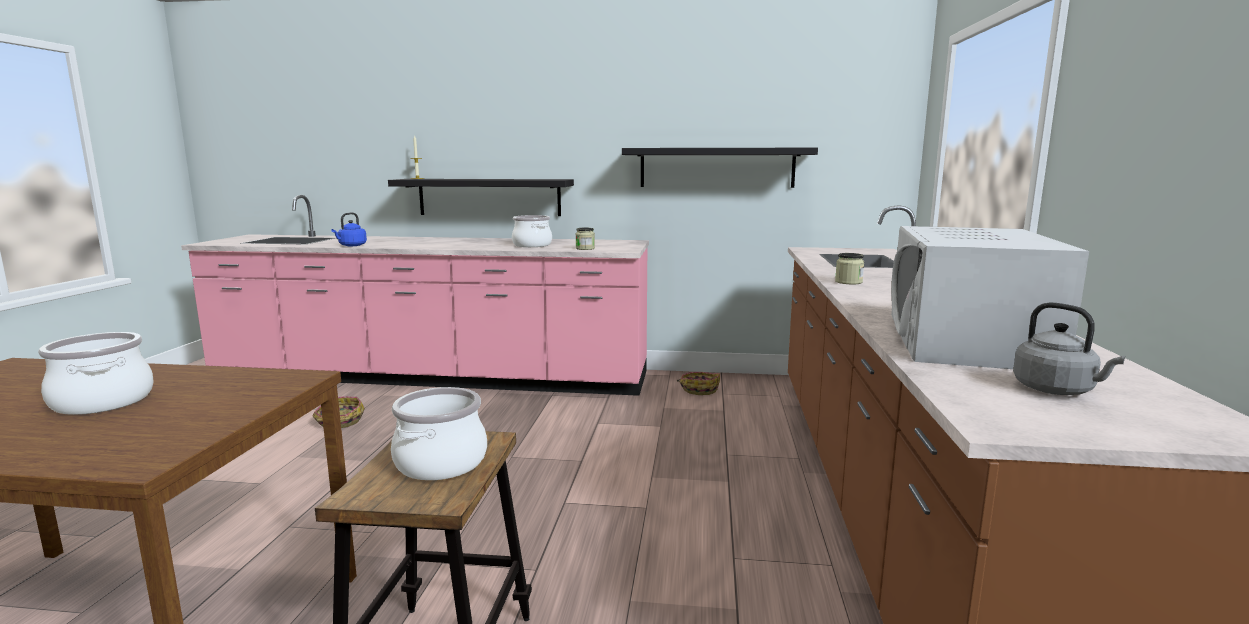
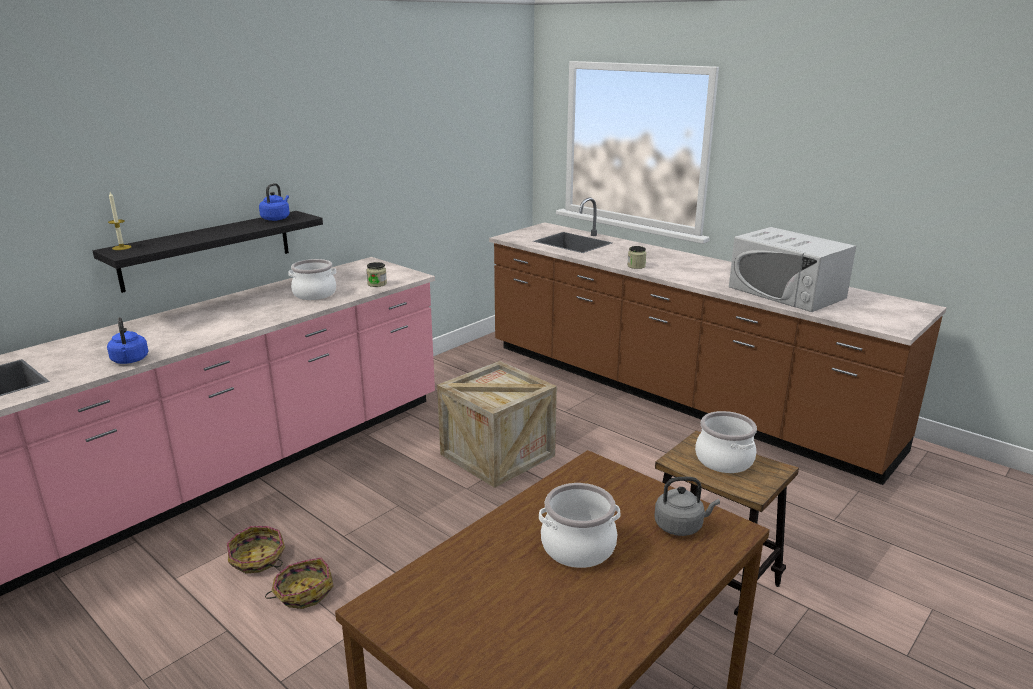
camera: 55 degrees left, 10 degrees up
black shelf [622,148,818,188] -> none
basket [677,372,720,395] -> basket moved to [265,558,334,609]
grey kettle [1013,302,1125,395] -> grey kettle moved to [654,477,720,536]
none -> blue kettle [259,183,290,221]
none -> crate [437,361,557,488]

